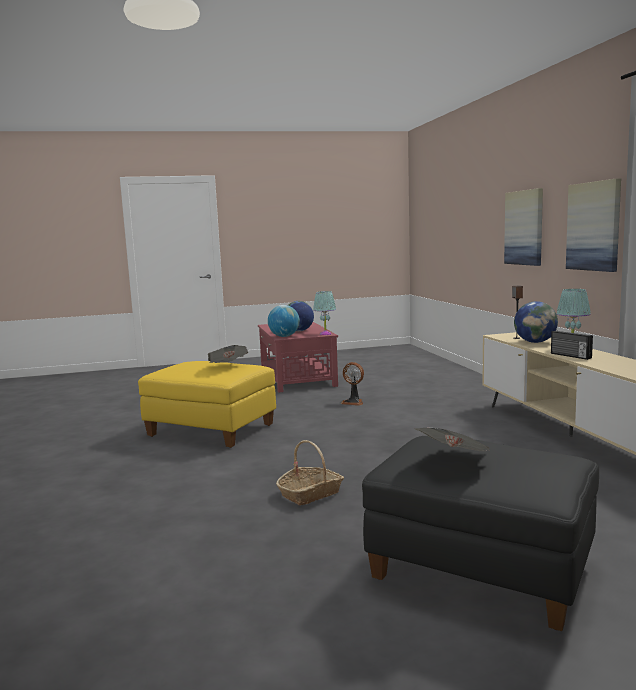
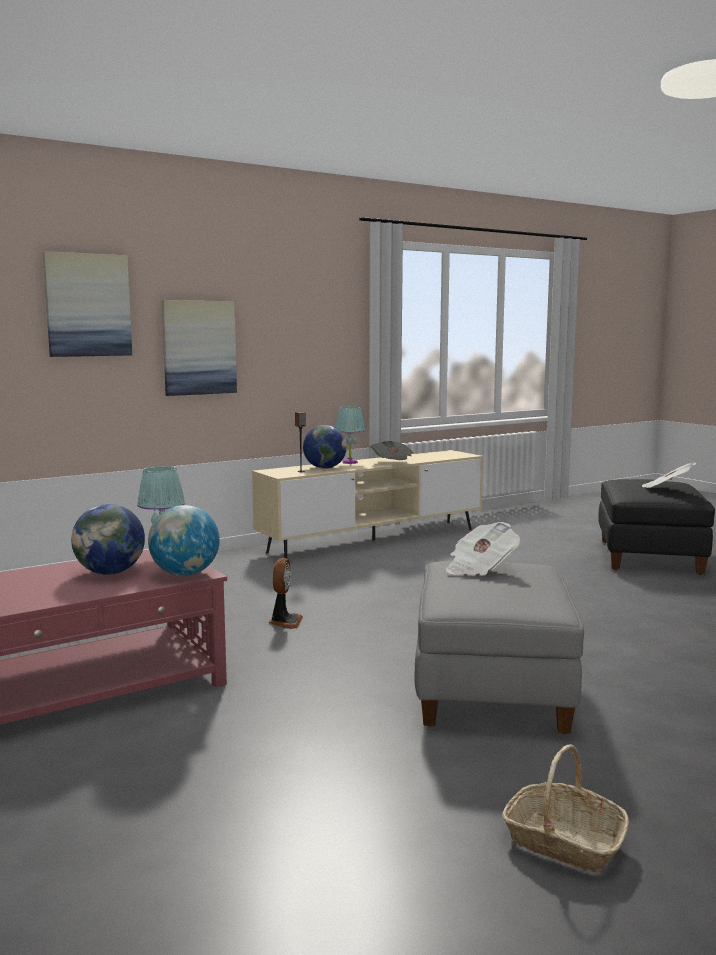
camera: 110 degrees left, 0 degrees up
yellow ottoman [138,361,276,448] -> grey ottoman [414,560,584,734]
basket [276,440,344,506] -> basket moved to [502,745,629,873]
radio [551,331,593,360] -> newspaper [370,441,413,460]
picture [566,178,621,272] -> picture moved to [43,251,132,357]

